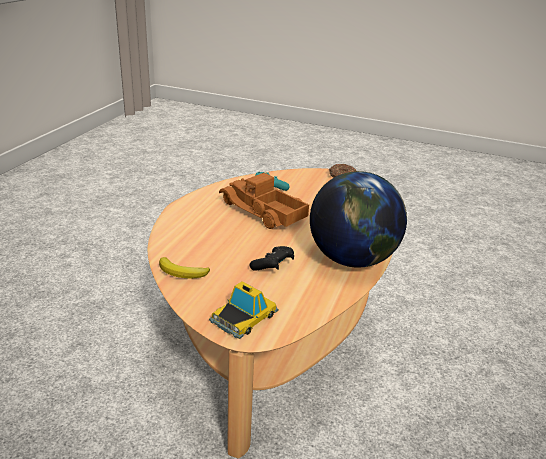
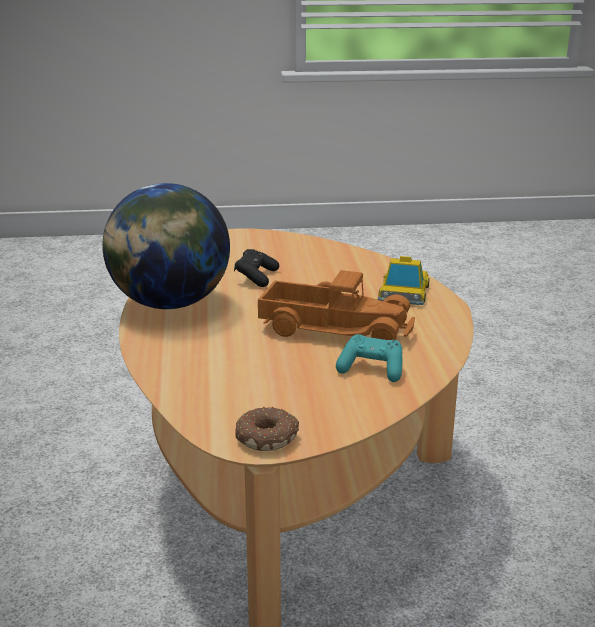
camera: 155 degrees right, 5 degrees down
banana [159,257,210,278] -> none
toy car [209,281,279,339] -> toy car moved to [377,256,430,305]

